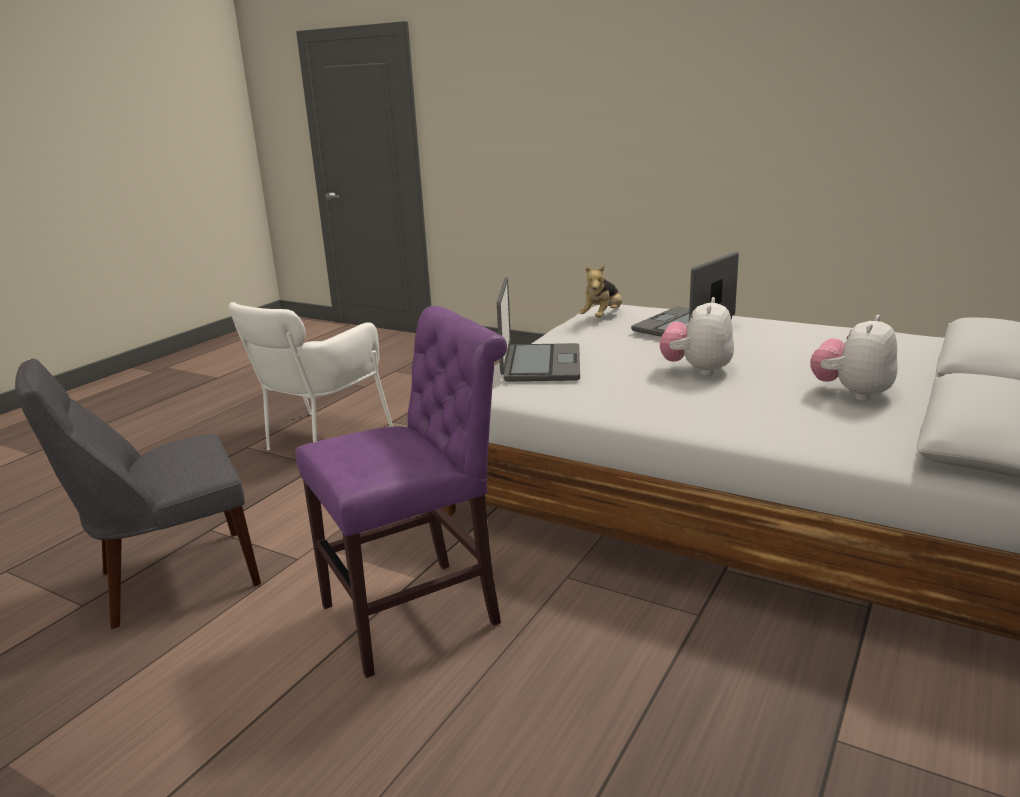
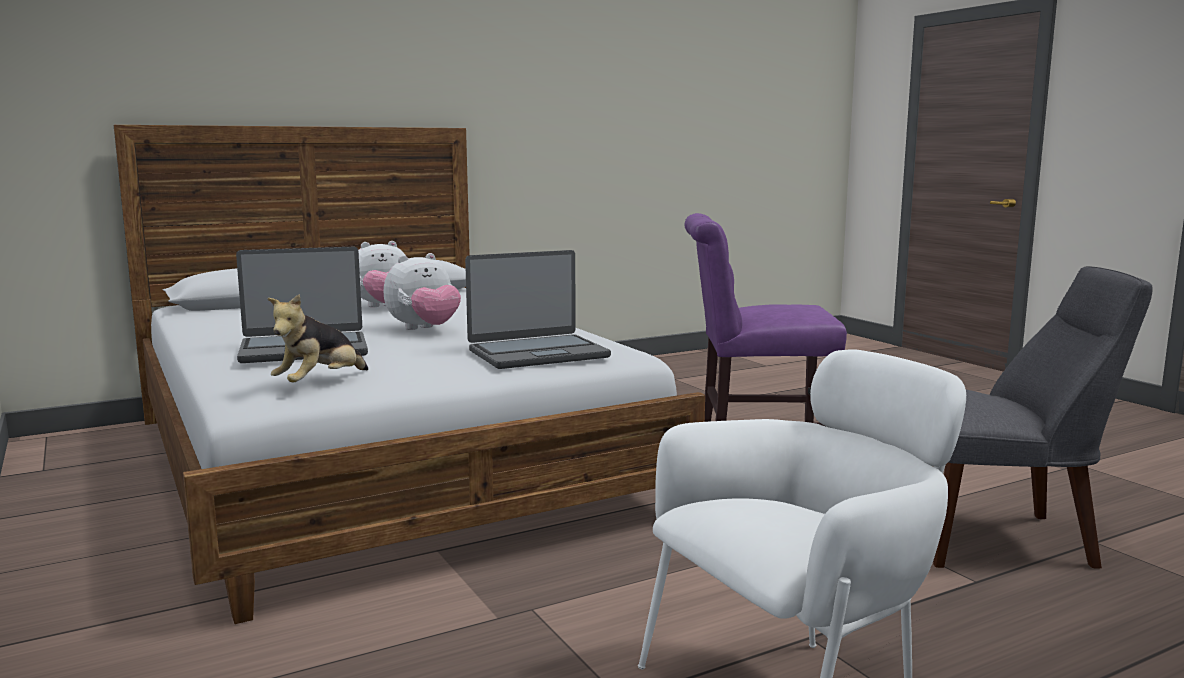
camera: 150 degrees left, 10 degrees down
laptop [497,277,580,382] -> laptop turned 150 degrees counterclockwise [465,250,611,369]
plush toy [579,265,622,318] -> plush toy turned 150 degrees clockwise [267,294,368,382]

